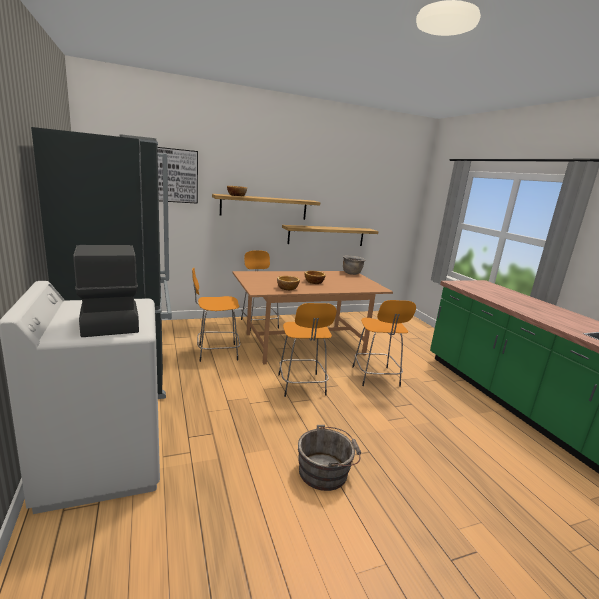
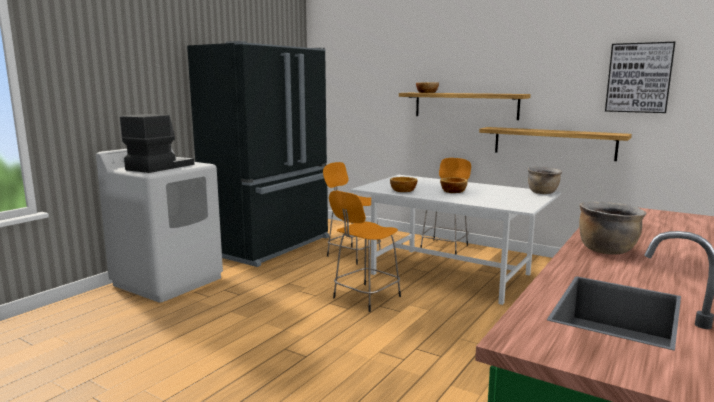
camera: 55 degrees right, 5 degrees down
picture [157,147,198,204] -> picture moved to [605,42,675,113]
brown dining table [232,271,393,364] -> white dining table [351,175,561,305]
grey bucket [298,425,361,491] -> none
orange stool [352,300,416,387] -> none
none -> brown cooking pot [579,202,646,254]

